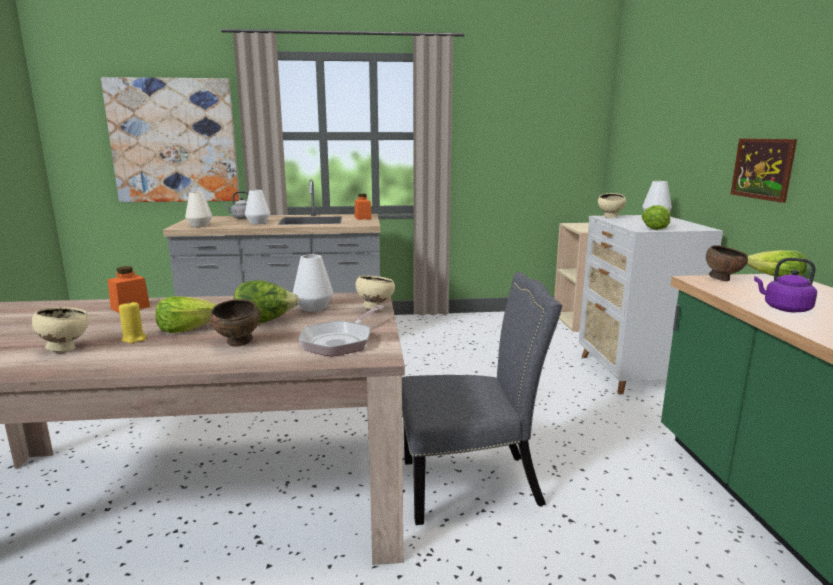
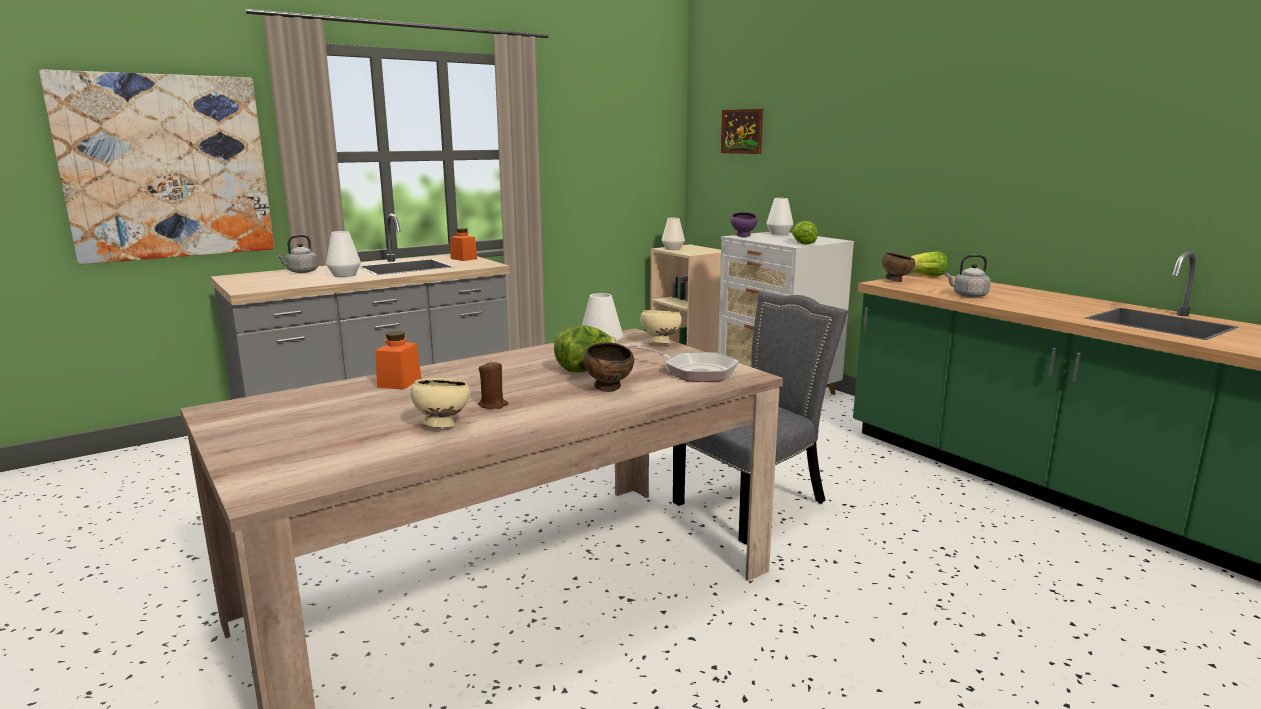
camera: 30 degrees left, 0 degrees up
yellow candle [119,301,147,343] -> brown candle [478,361,509,409]
lettuce [155,296,218,333] -> none
white vase [185,192,212,227] -> white vase moved to [662,218,685,250]
frying pan [299,305,385,357] -> frying pan turned 60 degrees counterclockwise [627,344,739,382]
beige bowl [598,193,626,218] -> purple bowl [730,212,758,237]
picture [730,138,797,203] -> picture moved to [721,109,763,154]
purple kettle [754,258,817,312] -> grey kettle [945,255,991,297]

